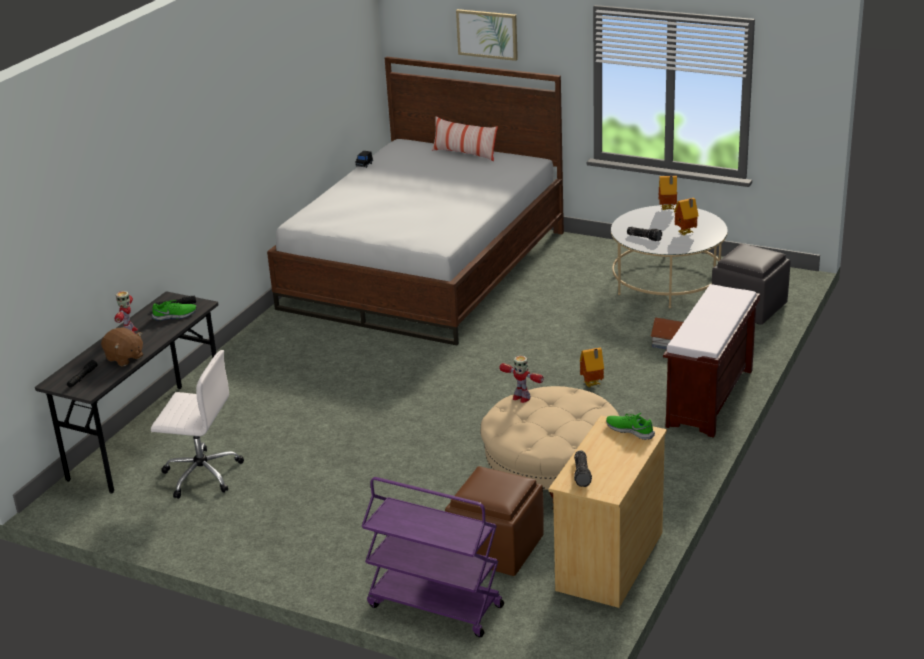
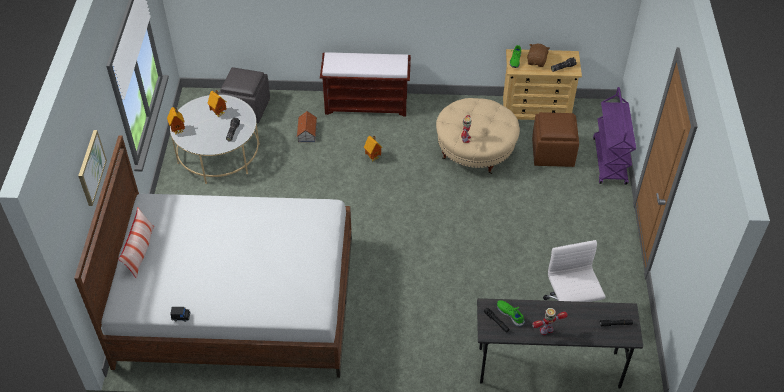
camera: 115 degrees left, 20 degrees up
brown plush toy [101,327,143,366] -> brown plush toy moved to [527,44,550,67]

